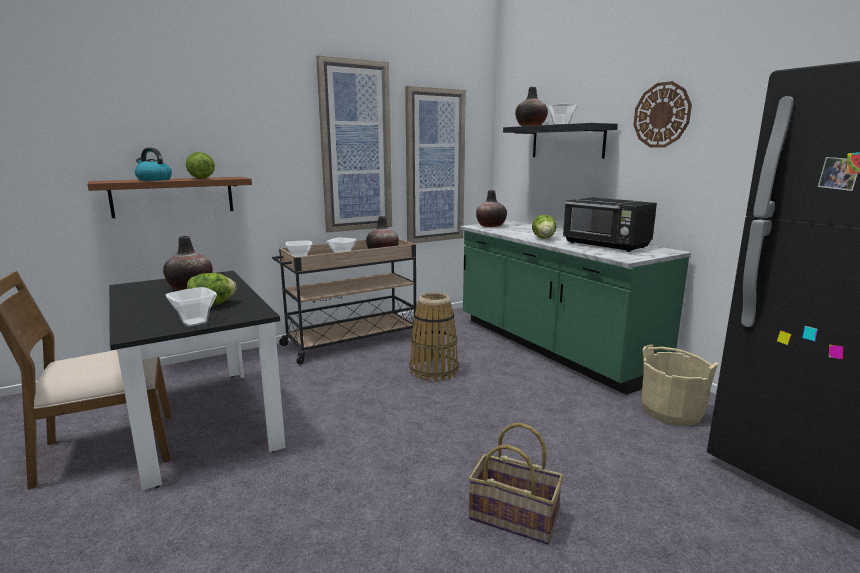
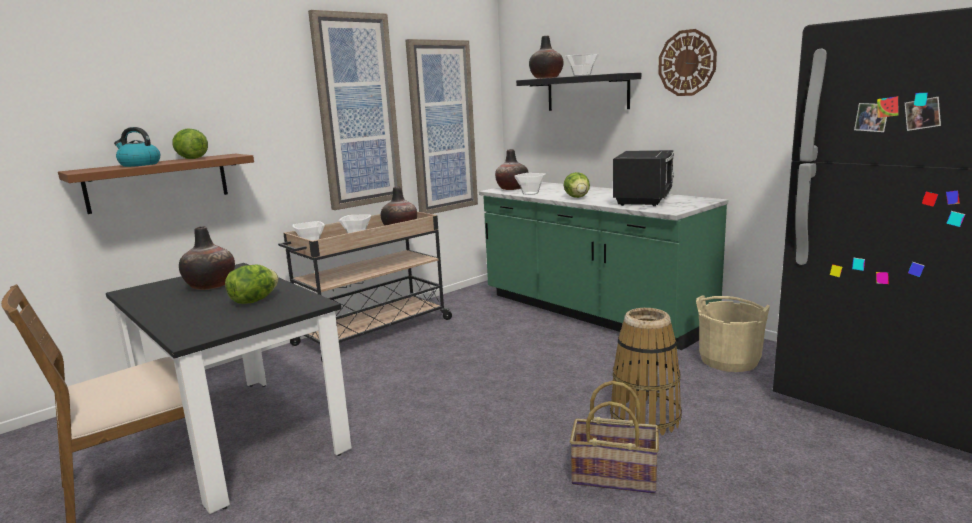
camera: 10 degrees left, 0 degrees up
bowl [165,287,217,327] -> bowl moved to [514,173,546,195]
basket [409,292,459,382] -> basket moved to [610,308,682,435]
black microwave [563,198,657,252] -> black microwave turned 105 degrees counterclockwise [613,150,674,206]

